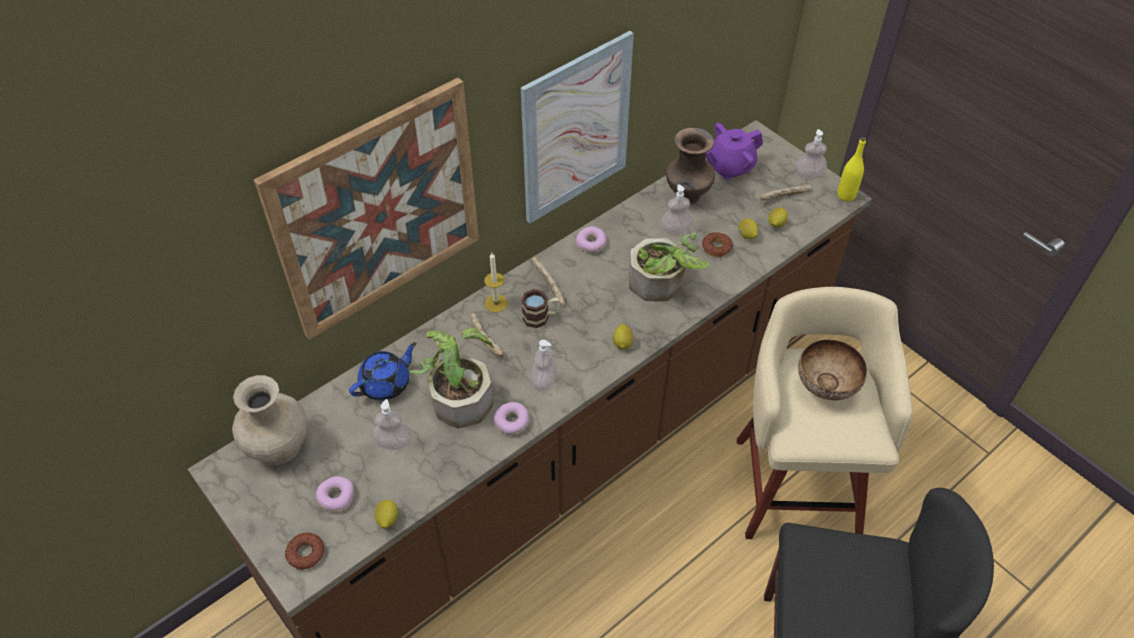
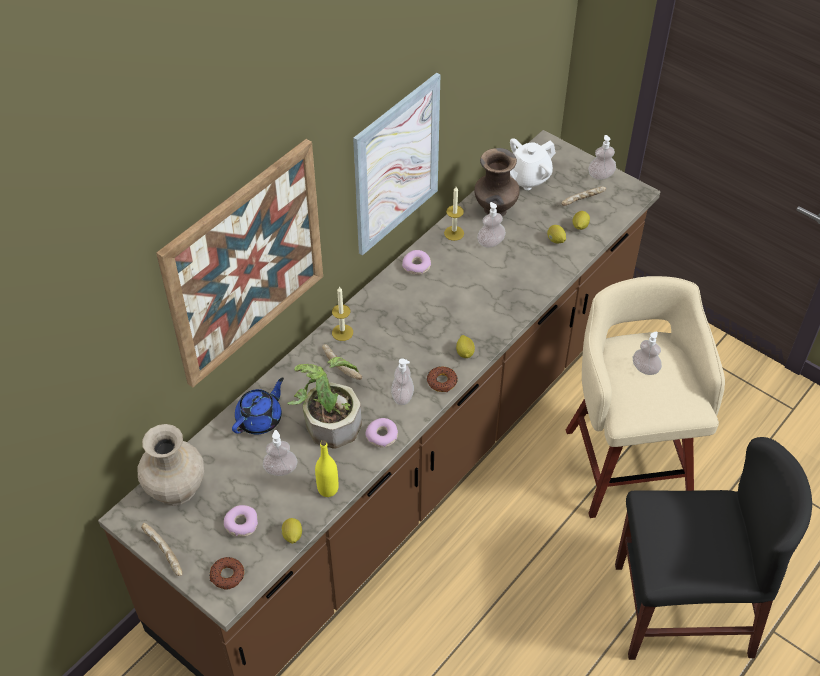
camera: 10 degrees left, 0 degrees up
mug [521,289,560,328] -> none
bread [531,257,565,305] -> bread moved to [141,523,182,576]
potted plant [629,233,709,302] -> none
donut [702,232,733,257] -> donut moved to [427,366,458,392]
purple teapot [706,123,763,180] -> white teapot [510,138,556,190]
bowl [798,339,867,401] -> soap dispenser [632,332,662,375]
yellow bottle [837,137,866,201] -> yellow bottle moved to [315,440,338,497]
none -> candle [444,187,464,241]

